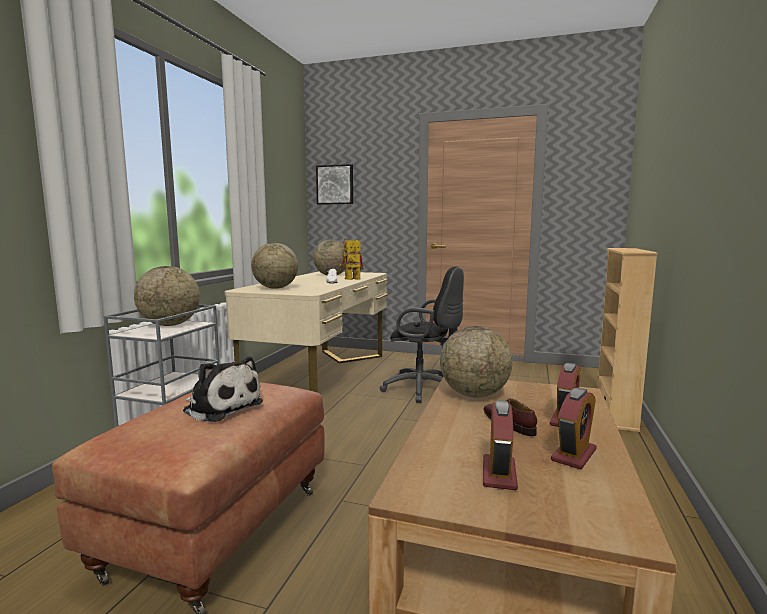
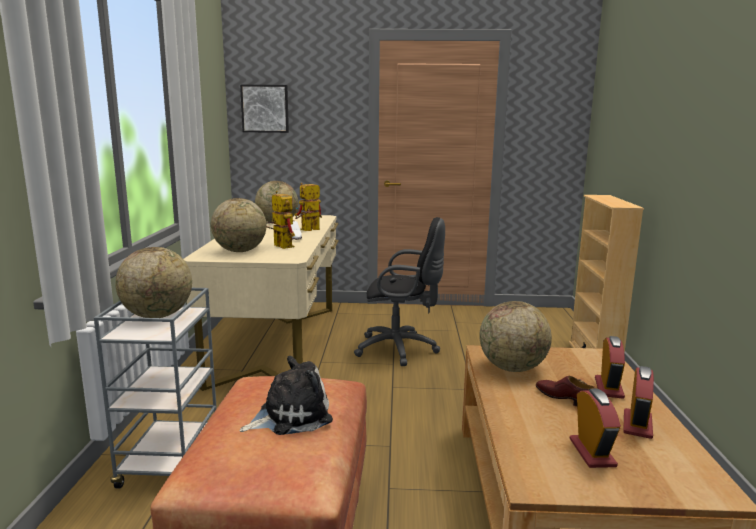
camera: 15 degrees left, 5 degrees up
plush toy [183,357,263,422] -> plush toy turned 45 degrees counterclockwise [239,356,333,435]
none -> toy robot [266,191,295,249]

